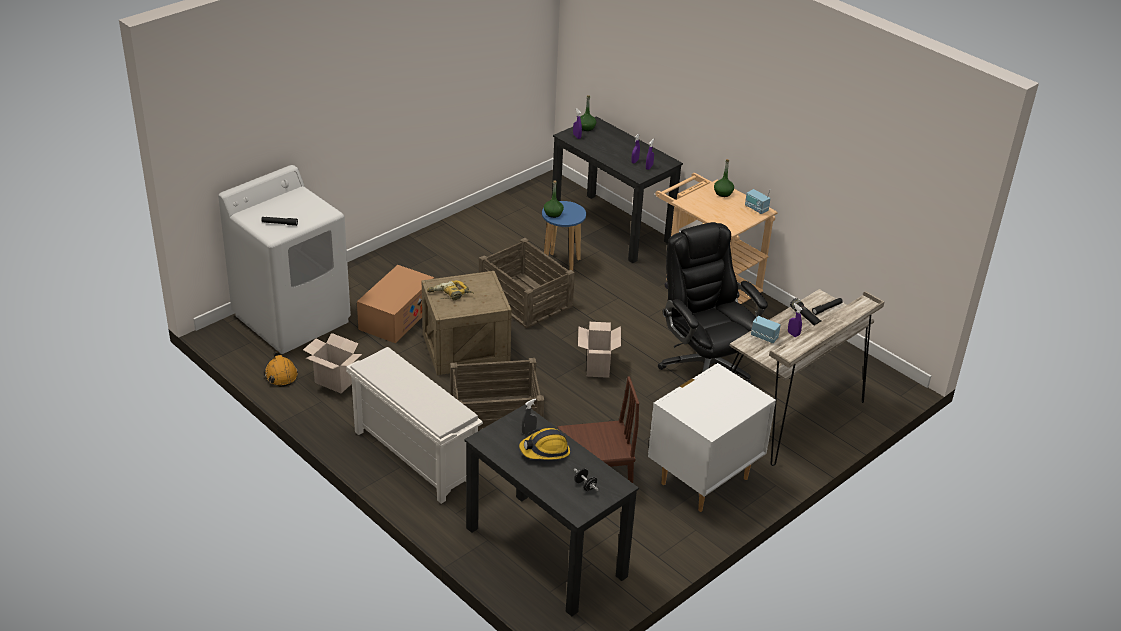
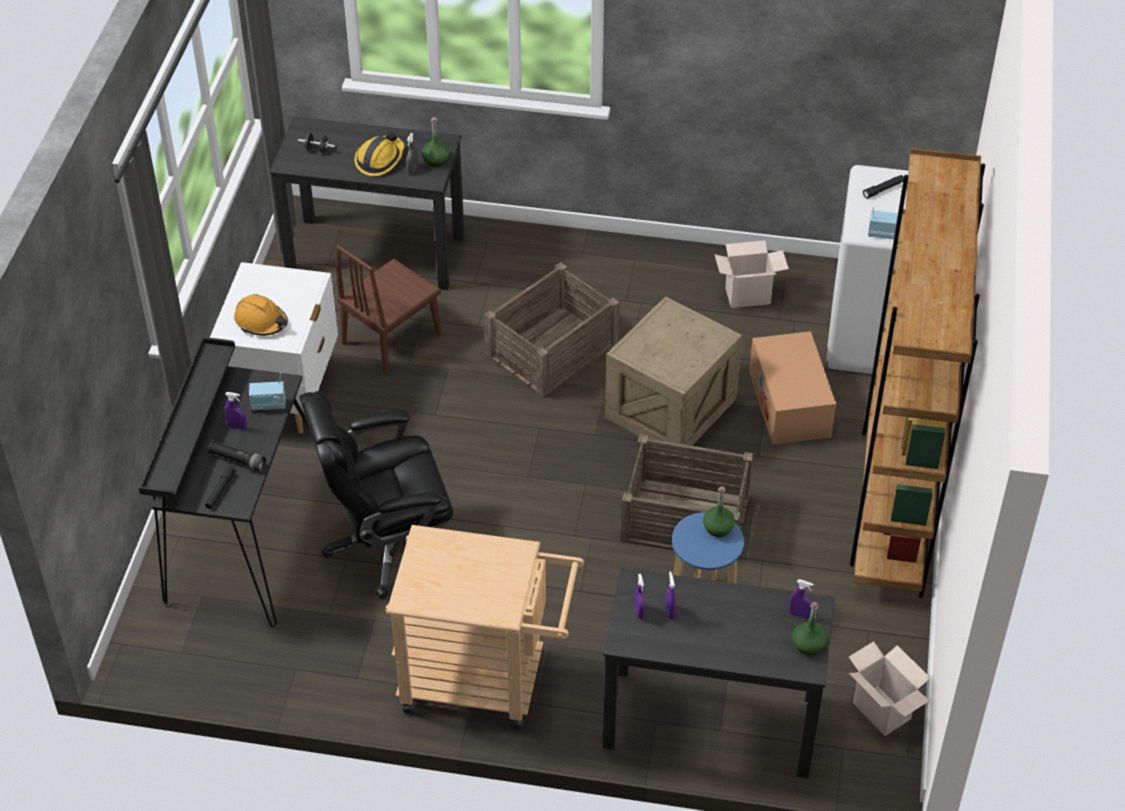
camera: 145 degrees right, 10 degrees up
orange hard hat [264,351,298,387] -> orange hard hat moved to [234,294,288,336]
white shoe rack [346,347,483,504] -> none
power drill [427,280,474,300] -> none
cardboard box [578,322,621,378] -> cardboard box moved to [849,641,930,736]
black office chair [658,222,768,384] -> black office chair turned 135 degrees clockwise [299,391,453,599]
green bottle [714,159,734,197] -> green bottle moved to [422,117,450,167]
beige desk [730,289,885,466] -> black desk [139,337,310,627]
radio [745,189,770,214] -> radio moved to [868,207,898,239]
none -> brown bookcase [850,148,985,598]

